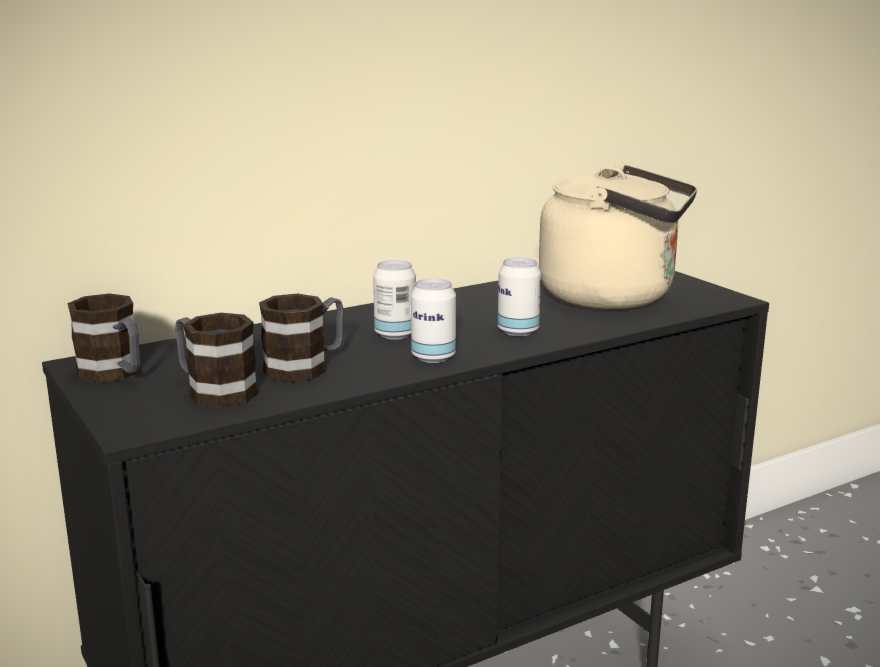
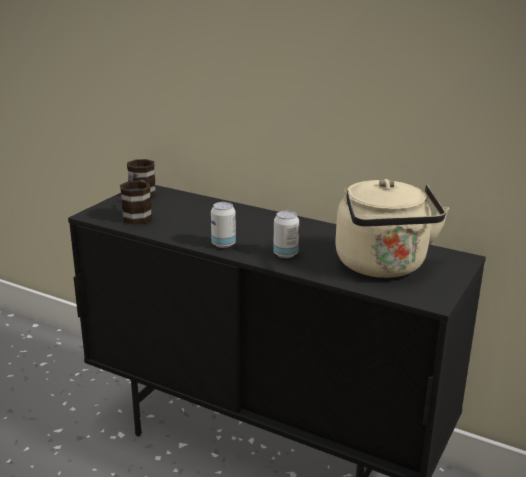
camera: 60 degrees right, 5 degrees up
mug [259,294,344,383] -> none
can [373,260,416,340] -> none

